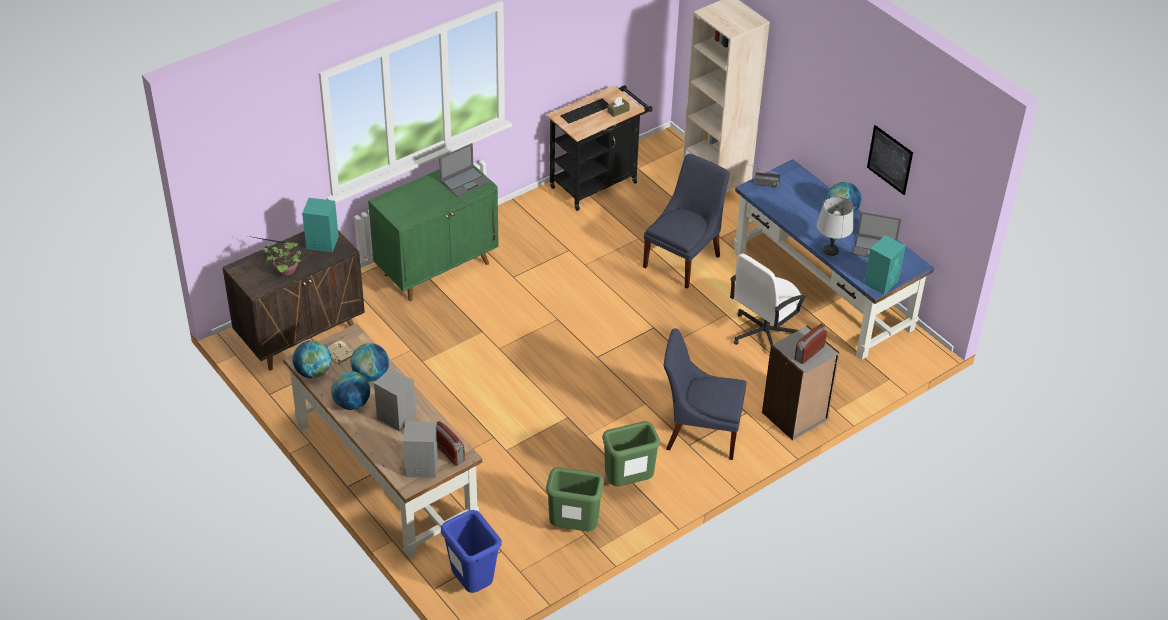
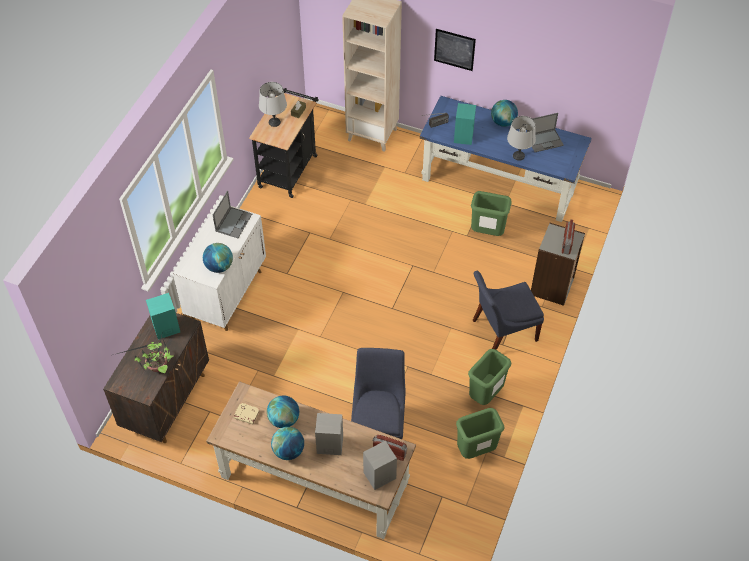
camera: 30 degrees left, 10 degrees up
globe [293,340,331,378] -> globe moved to [203,243,233,273]
green cabinet [368,164,499,301] -> white cabinet [173,202,266,331]
blue trash can [441,510,502,593] -> none
keyboard [560,99,609,123] -> grey table lamp [259,82,287,127]
blue chair [643,154,730,289] -> blue chair moved to [351,348,406,439]
white office chair [730,254,807,345] -> green trash can [471,191,512,236]
turquoise speaker [864,235,906,294] -> turquoise speaker moved to [454,103,476,145]
picture [867,125,913,195] -> picture moved to [434,29,476,71]

